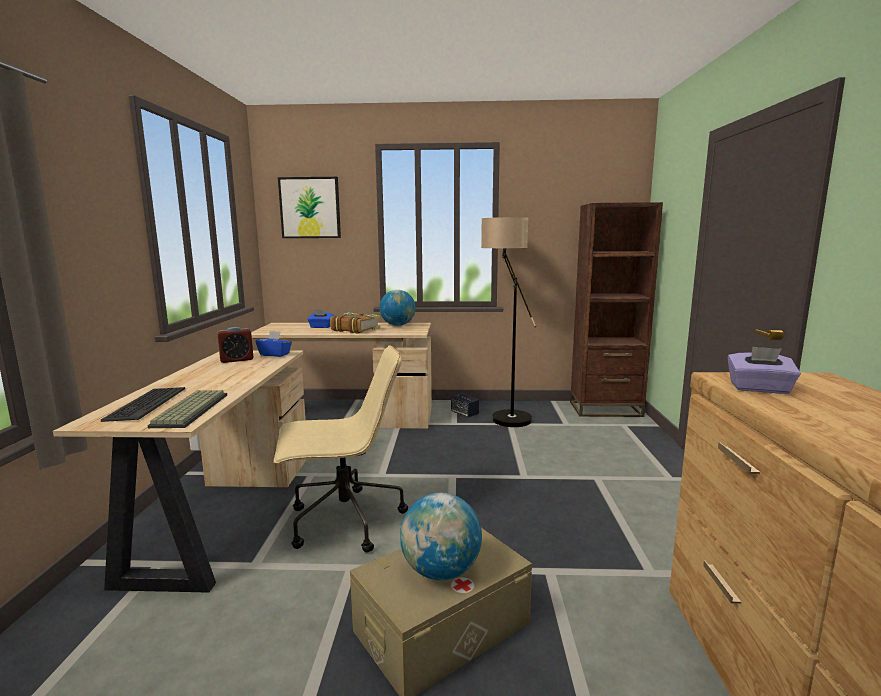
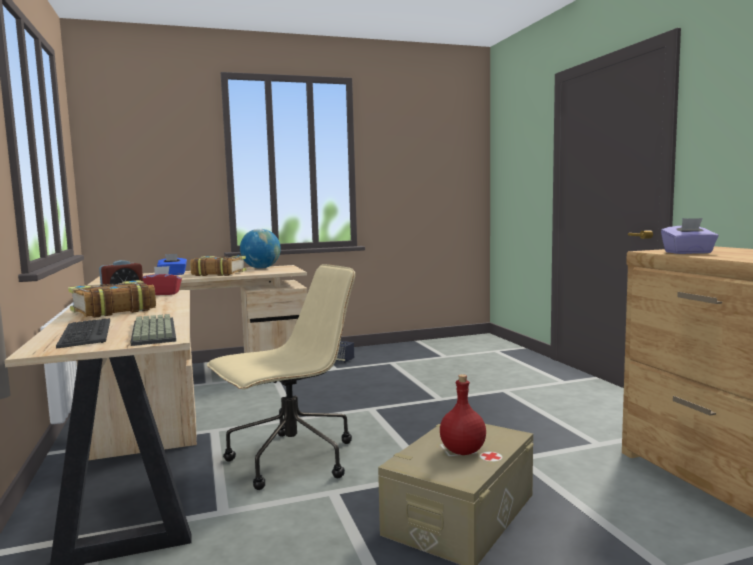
camera: 20 degrees left, 5 degrees down
blue tissue box [256,331,292,357] -> red tissue box [143,266,182,295]
picture [278,177,341,238] -> none
globe [400,493,482,580] -> red bottle [440,374,486,455]
floor lamp [481,217,536,427] -> none
brown bookcase [570,202,663,417] -> none
none -> book [68,280,156,318]

